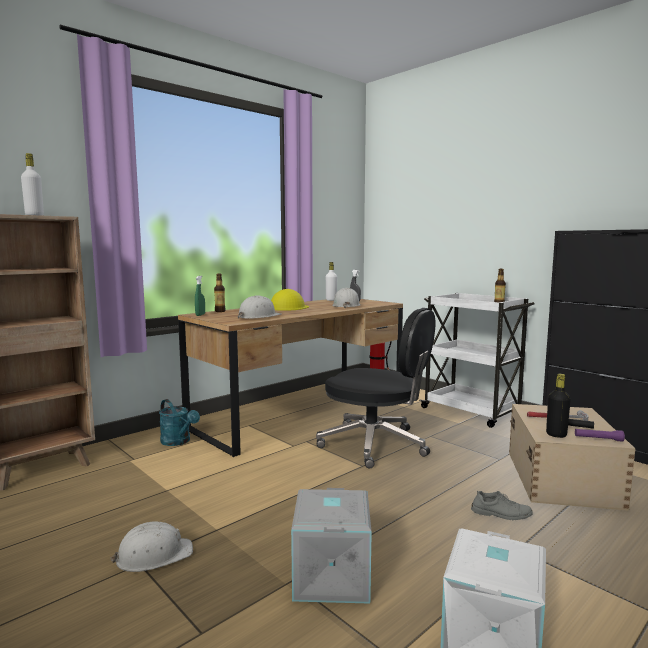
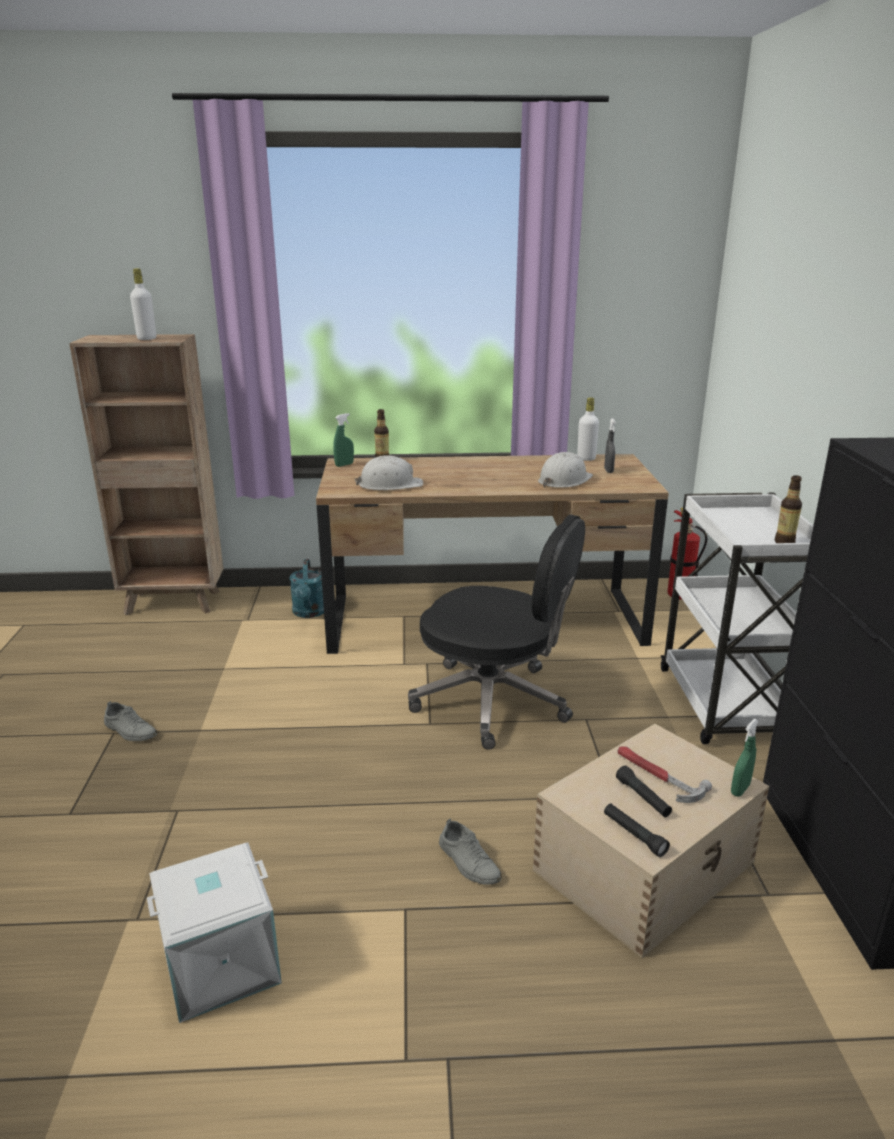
camera: 40 degrees right, 15 degrees up
white hard hat [110,522,193,572] -> grey shoe [104,701,157,741]
yellow hard hat [271,289,309,311] -> none
grey storage box [291,488,372,604] -> none
black office chair [316,308,436,468] -> black office chair turned 45 degrees counterclockwise [408,514,585,750]
black bottle [546,374,571,438] -> none
purple flashlight [575,429,625,441] -> black flashlight [604,803,670,857]
none -> green spray bottle [731,719,758,797]

